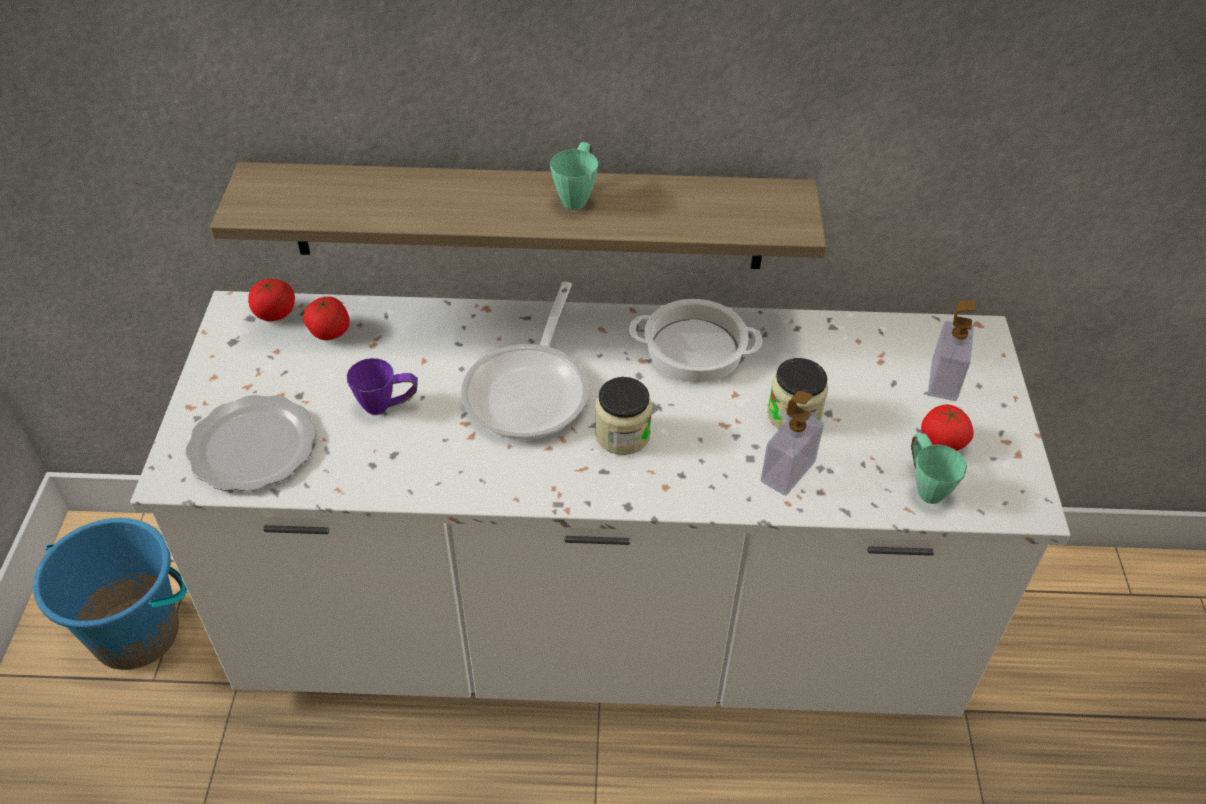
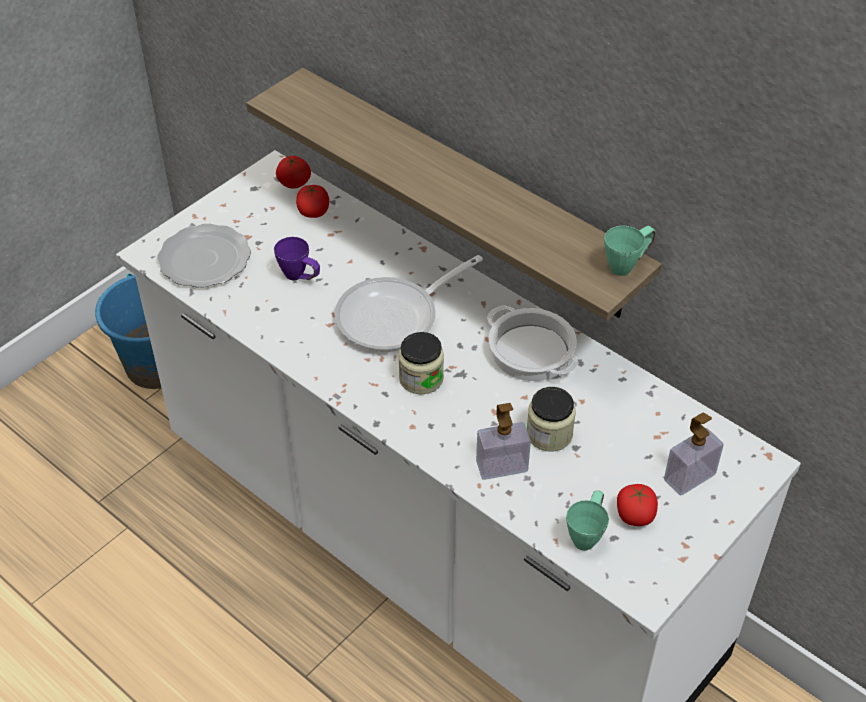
camera: 40 degrees right, 0 degrees up
green mug [550,142,598,210] -> green mug moved to [604,225,656,276]

